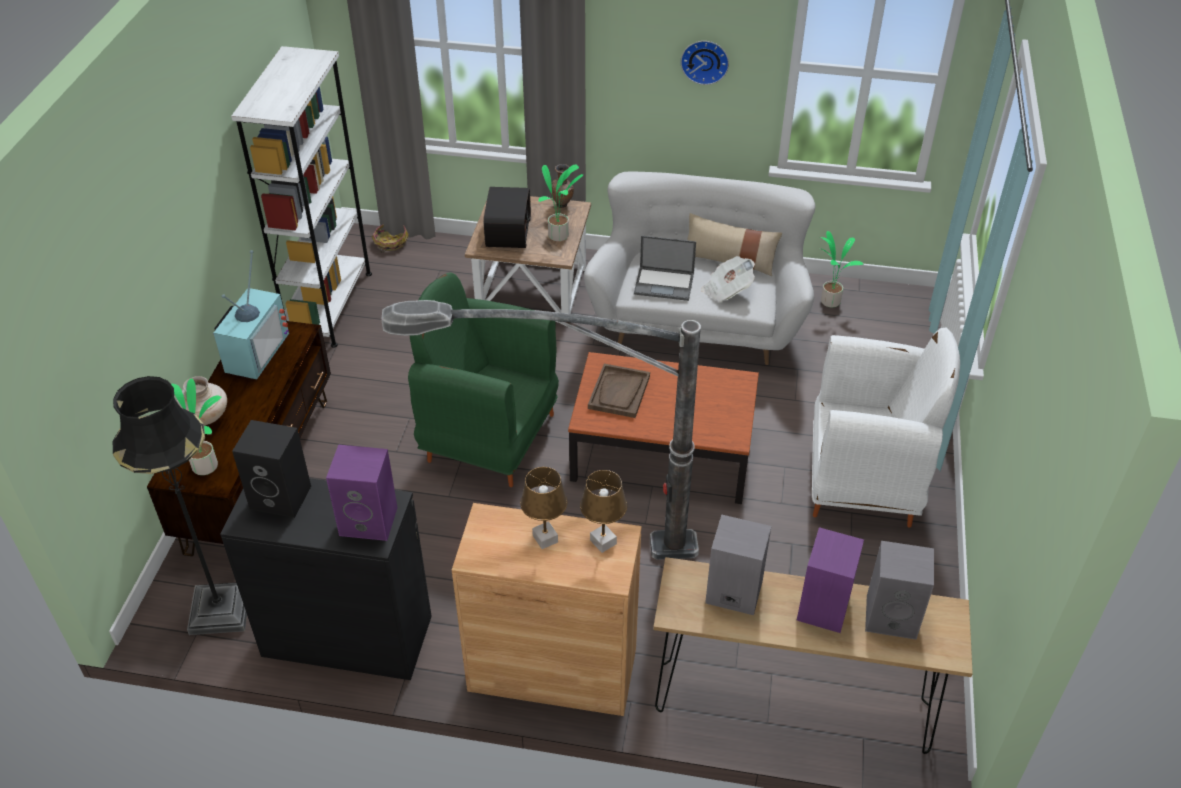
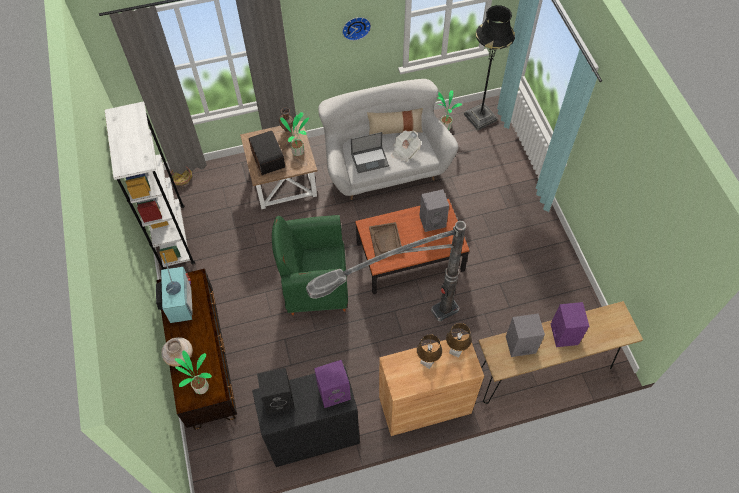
camera: 25 degrees left, 15 degrees up
black floor lamp [113,376,247,635] -> black floor lamp moved to [464,5,515,131]
white armchair [812,327,960,528] -> none
grey speaker [865,541,934,640] -> grey speaker moved to [419,189,449,232]

